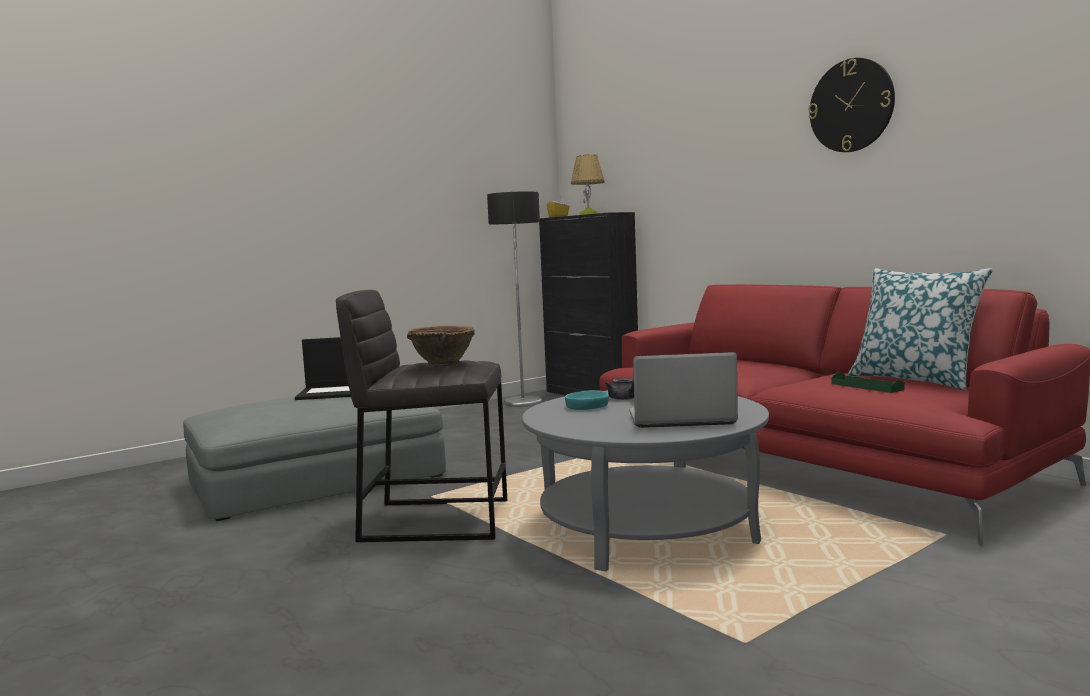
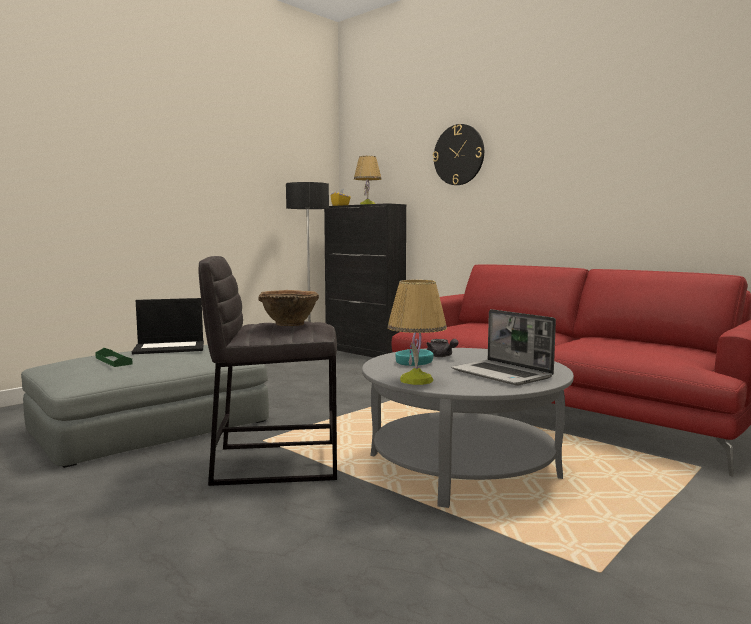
camera: 10 degrees left, 0 degrees up
laptop [629,352,738,428] -> laptop turned 120 degrees counterclockwise [452,309,556,385]
wall clock [808,58,895,152] -> wall clock moved to [433,124,484,185]
green tray [831,371,905,393] -> green tray moved to [95,348,133,367]
pillow [848,268,993,391] -> none
none -> table lamp [388,280,447,385]

